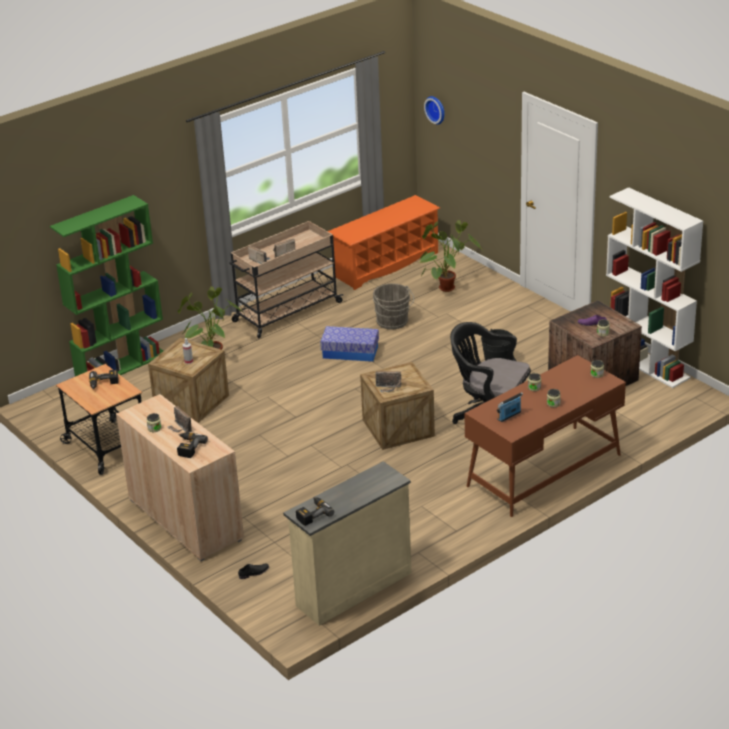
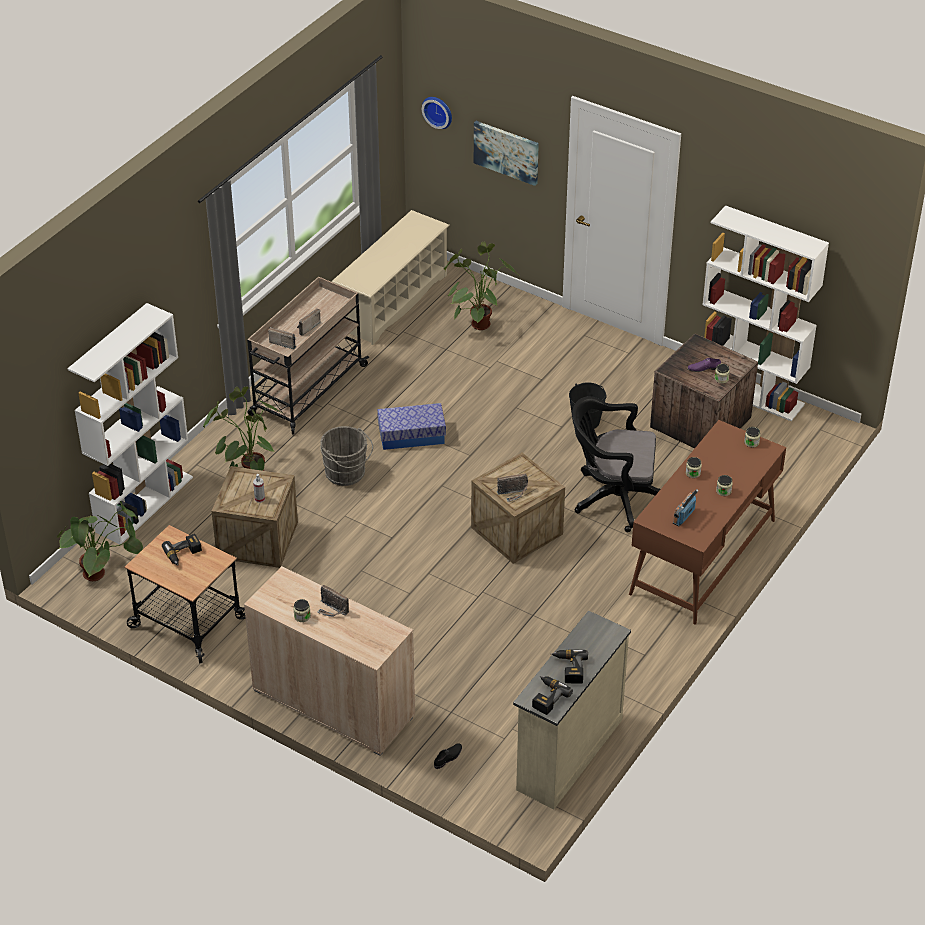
camera: 20 degrees left, 10 degrees up
green bookcase [50,195,163,376] -> white bookcase [67,303,193,545]
power drill [177,433,208,458] -> power drill moved to [551,649,588,684]
orange shoe rack [328,195,440,290] -> beige shoe rack [332,210,450,345]
grey bucket [373,283,414,330] -> grey bucket moved to [320,426,373,486]
none -> potted plant [57,501,143,581]
none -> picture [474,121,539,186]

